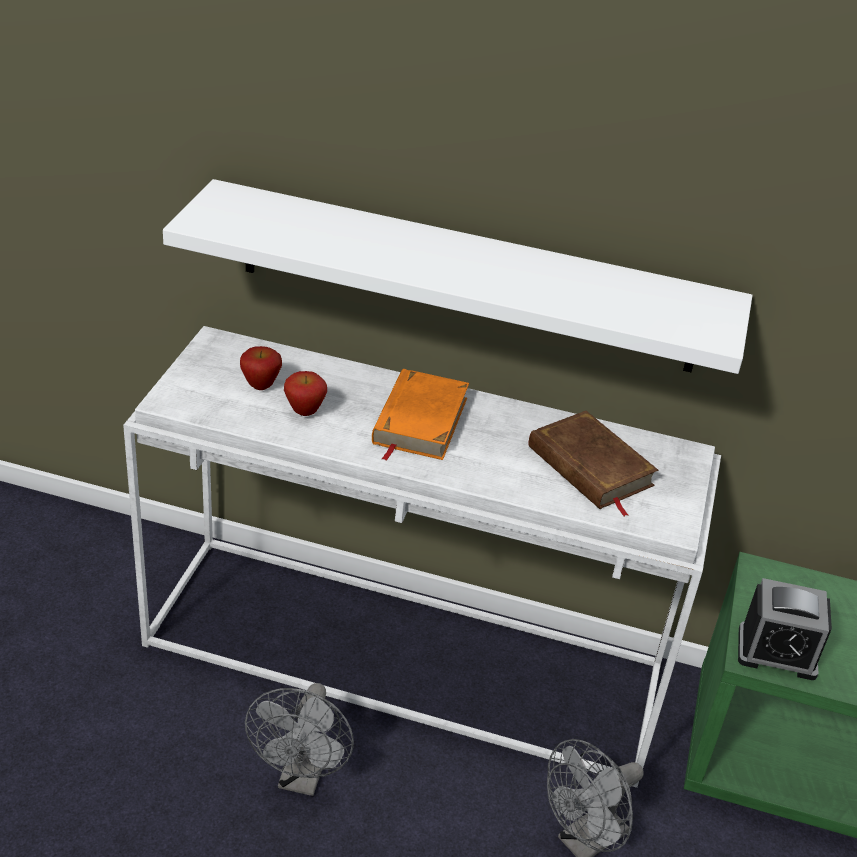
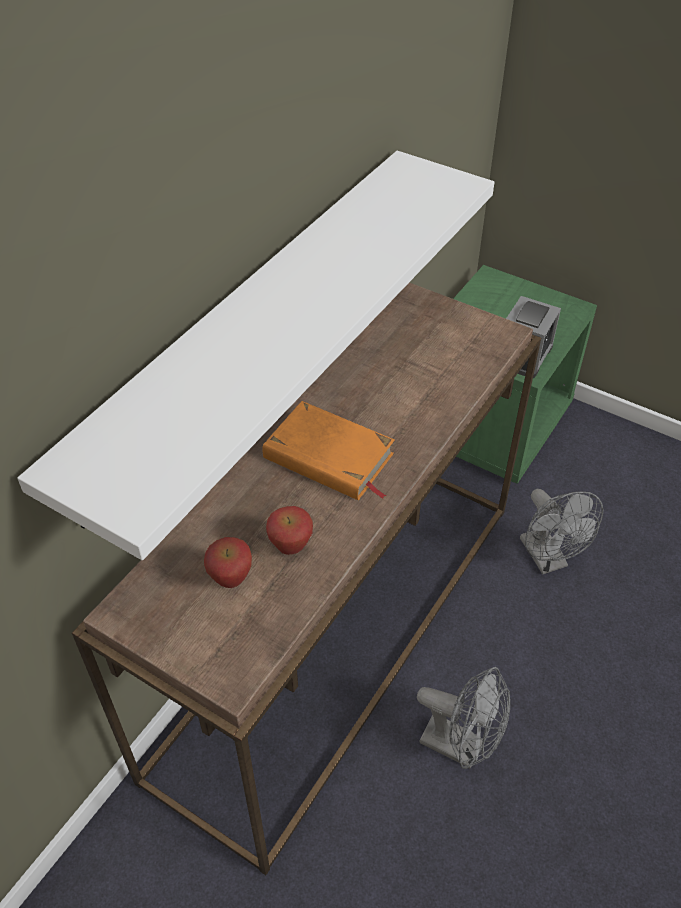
camera: 70 degrees left, 10 degrees up
white console table [123,326,721,788] -> brown console table [72,282,541,875]
brown book [528,411,658,517] -> none

